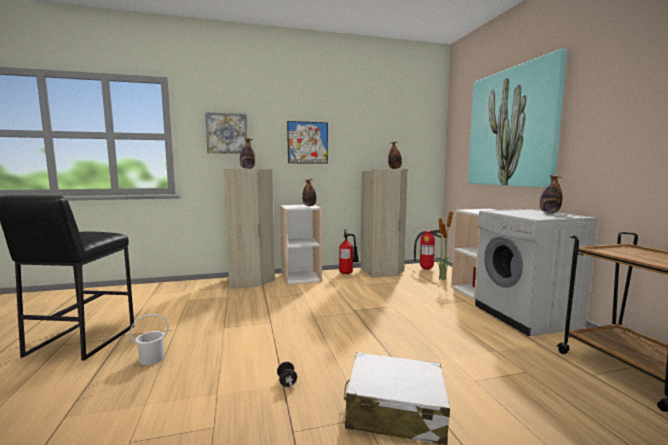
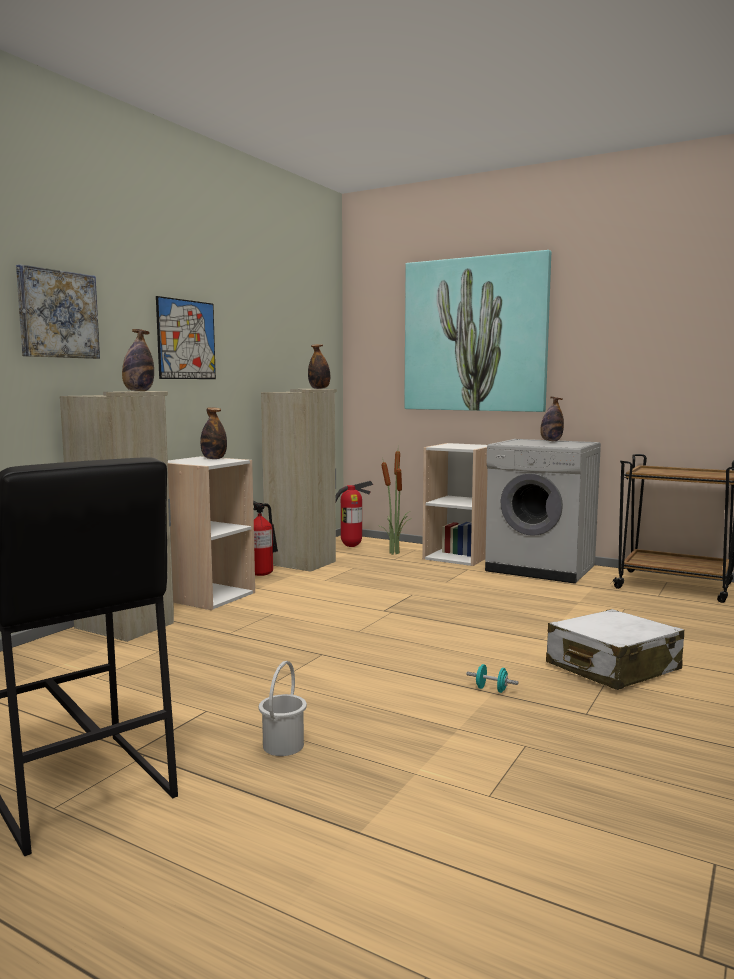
camera: 45 degrees left, 0 degrees up
black dumbbell [277,362,297,387] -> turquoise dumbbell [466,664,519,693]

